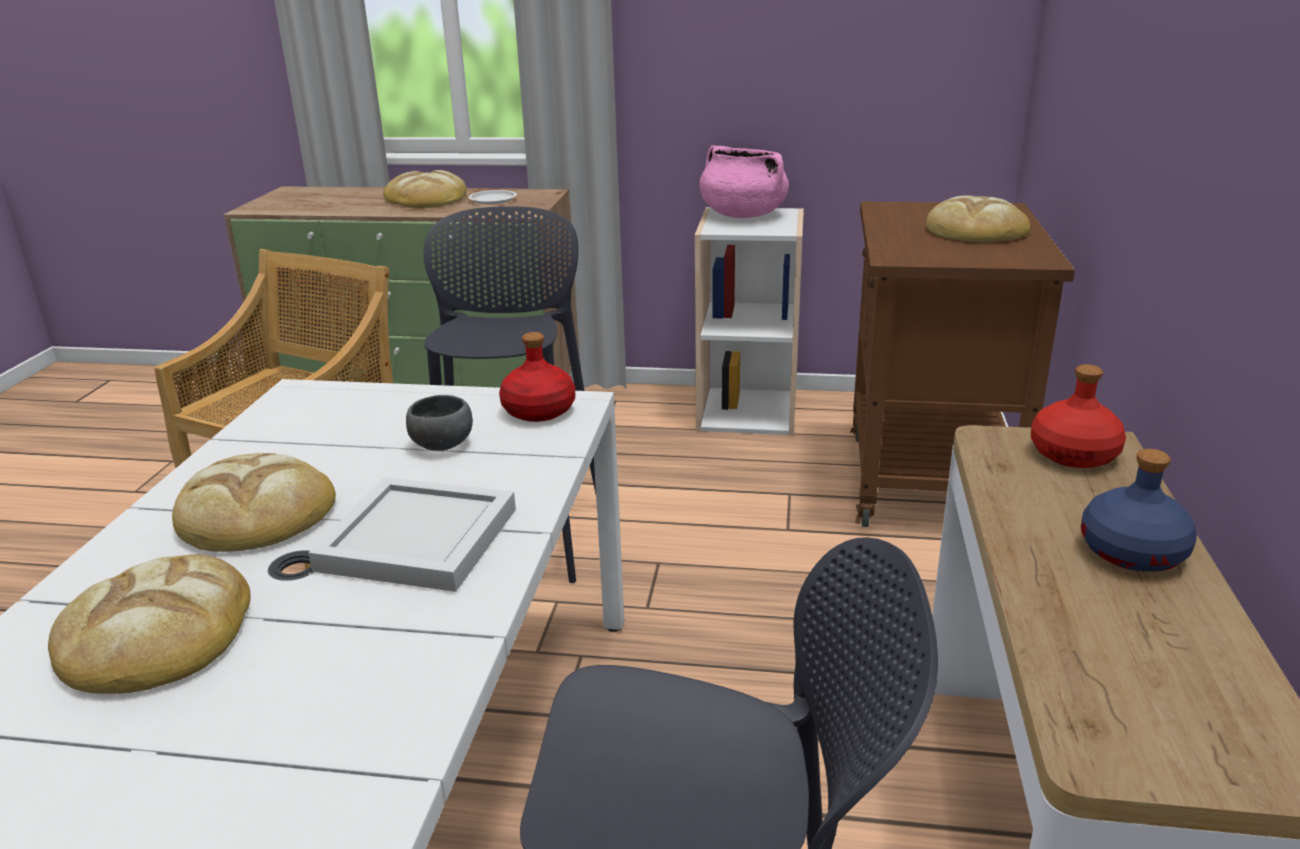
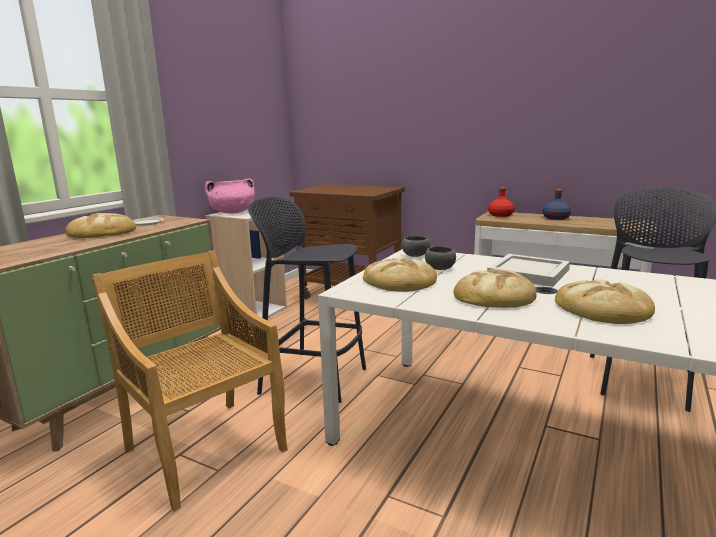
camera: 70 degrees left, 10 degrees down
red bottle [499,332,575,422] -> grey bowl [402,236,430,257]
bread [926,195,1030,242] -> bread moved to [363,257,437,292]

